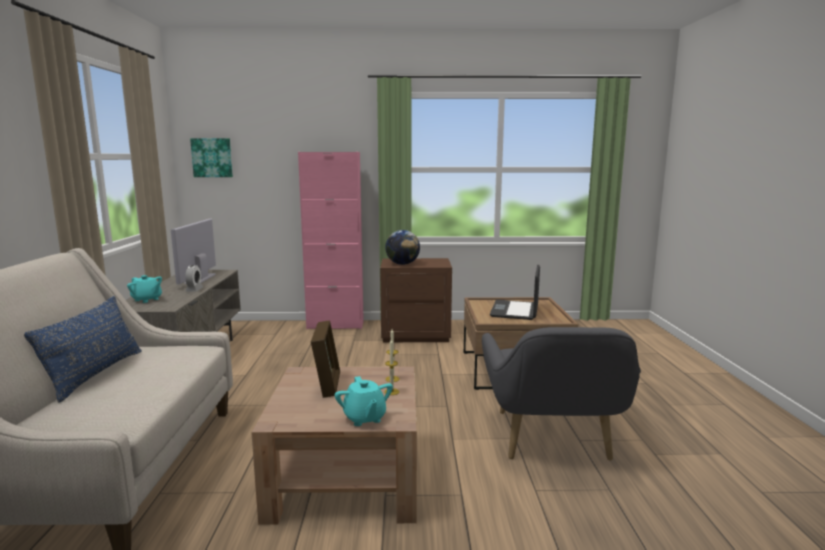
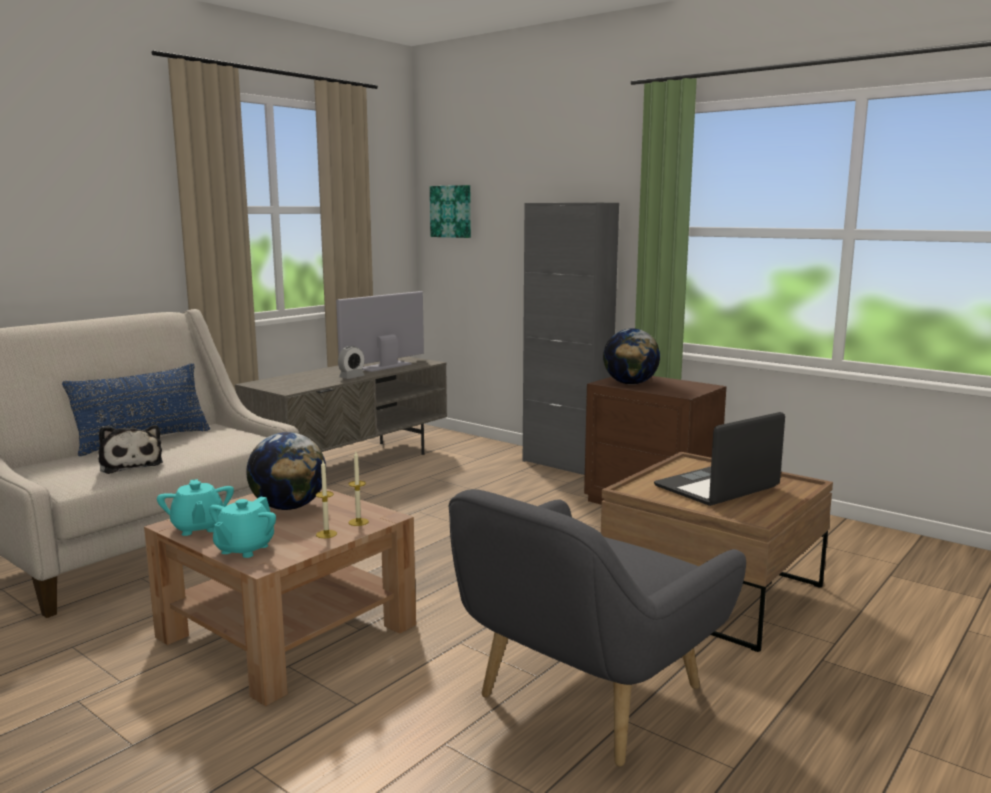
camera: 40 degrees right, 0 degrees up
turquoise teapot [127,275,162,303] -> turquoise teapot moved to [157,479,234,536]
pink cabinet [298,152,364,330] -> grey cabinet [523,202,619,475]
picture frame [311,320,340,398] -> globe [246,432,326,510]
none -> plush toy [98,425,163,474]

